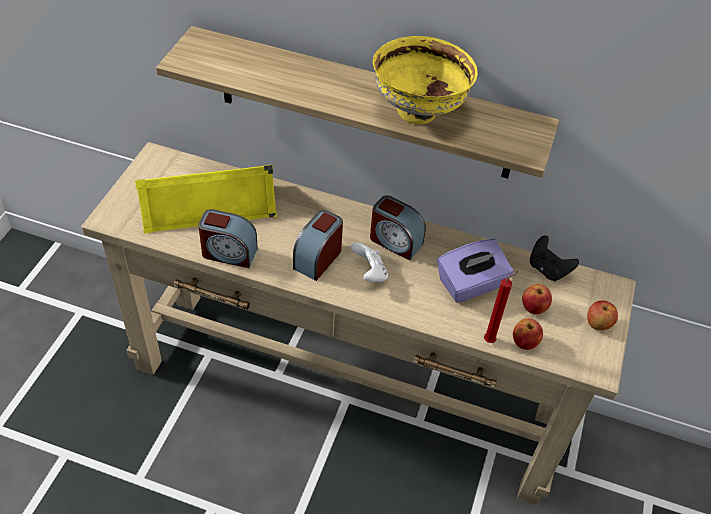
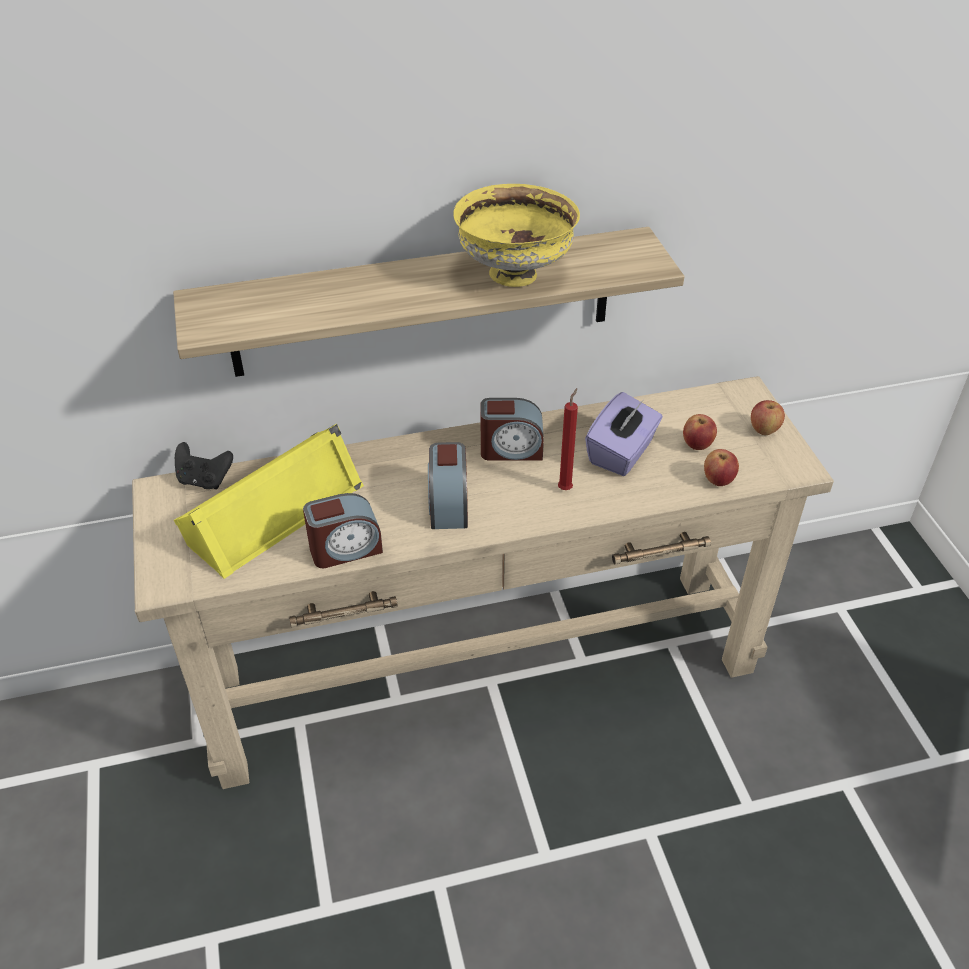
camera: 30 degrees left, 5 degrees down
white game controller [350,242,388,283] -> none
red candle [484,271,518,343] -> red candle moved to [558,388,578,490]
black game controller [530,235,579,282] -> black game controller moved to [175,442,233,489]

